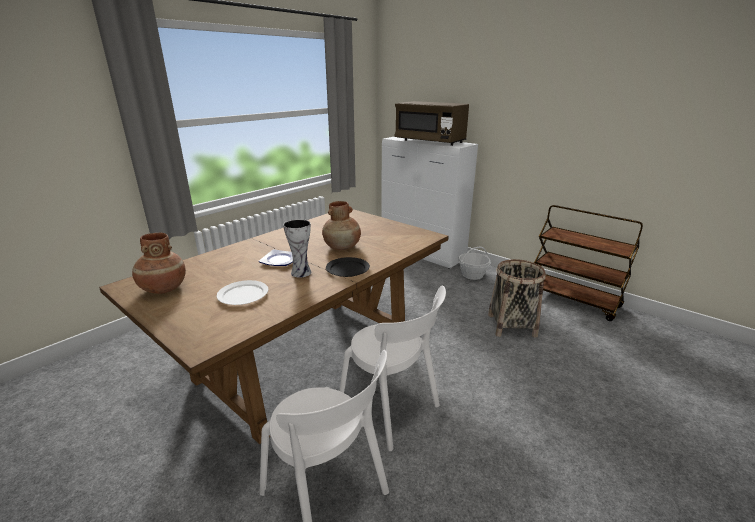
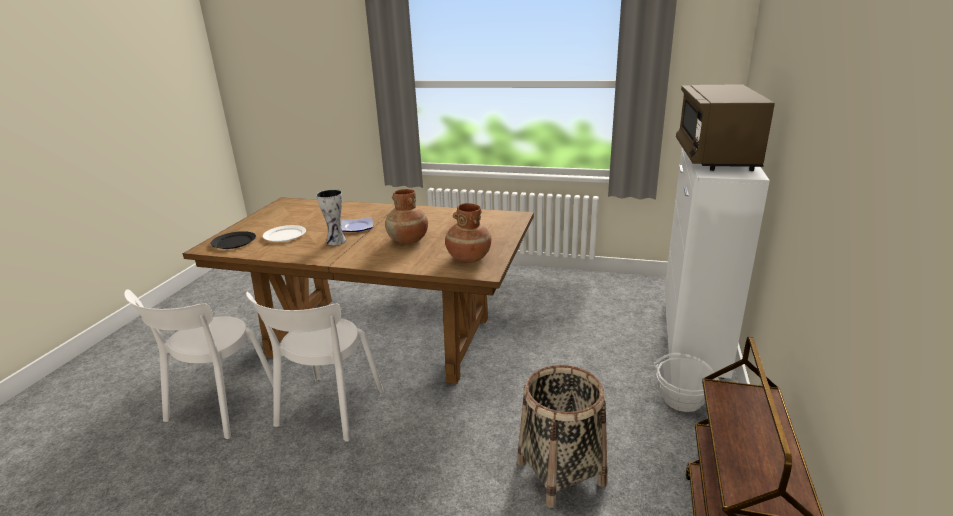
camera: 65 degrees right, 0 degrees up
brown vase [132,233,186,294] -> brown vase moved to [445,203,491,263]
black plate [326,257,370,277] -> black plate moved to [211,231,256,249]

